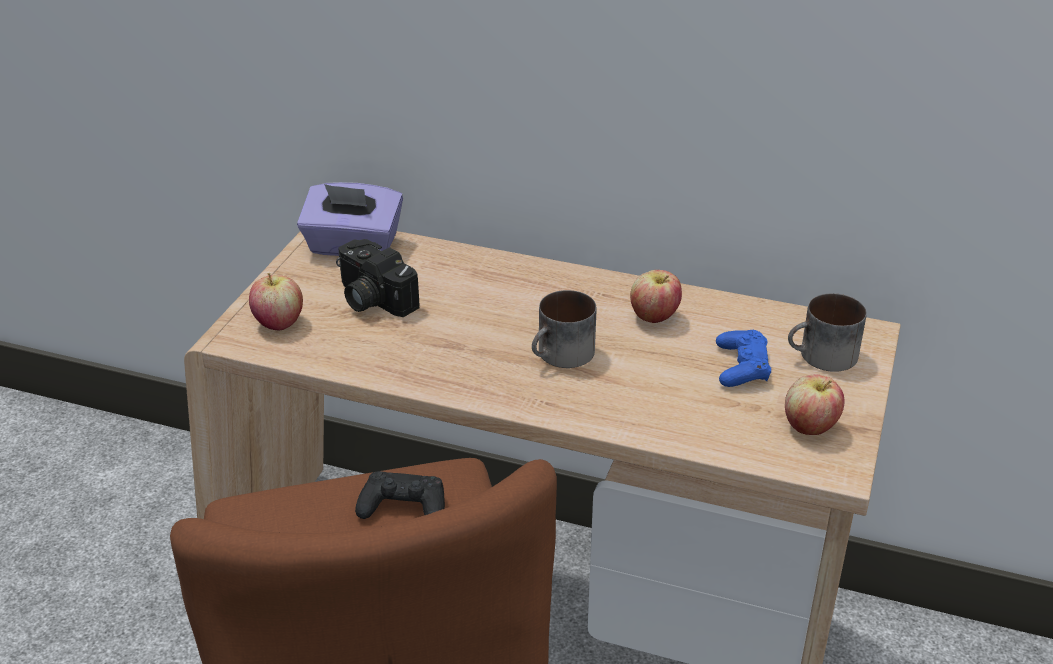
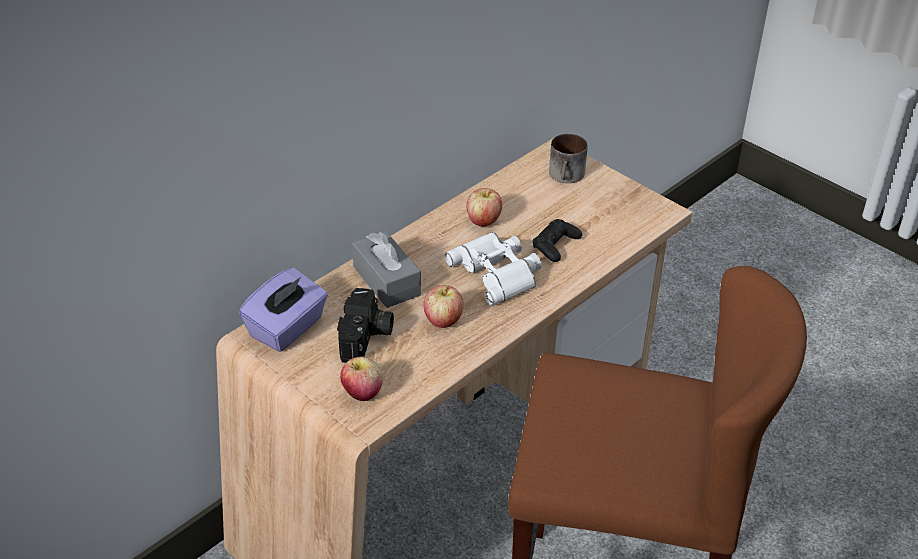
camera: 65 degrees left, 5 degrees up
camera [336,239,420,317] -> camera turned 60 degrees counterclockwise [337,288,394,363]
black game controller [355,471,445,519] -> black game controller moved to [532,219,582,262]
mug [532,290,597,368] -> white binoculars [444,232,542,306]
blue game controller [716,330,771,387] -> none
apple [785,375,845,435] -> apple moved to [424,285,464,328]
none -> grey tissue box [352,231,421,308]

